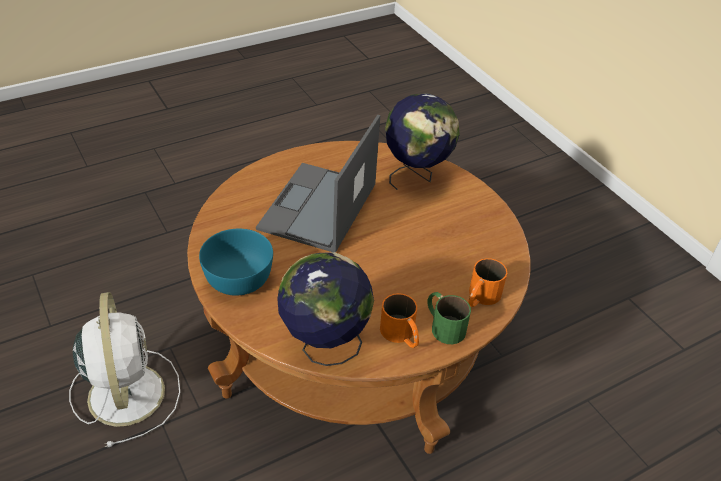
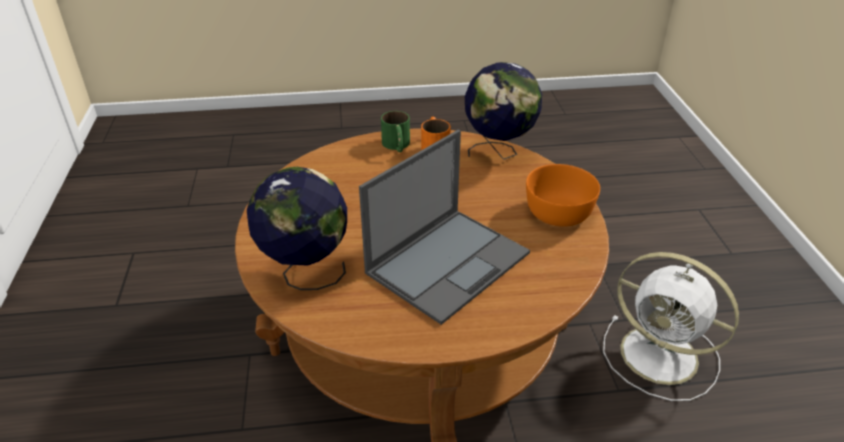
camera: 155 degrees left, 5 degrees down
white fan [69,292,180,447] -> white fan turned 60 degrees counterclockwise [603,252,739,401]
turquoise bowl [199,229,273,296] -> orange bowl [526,164,600,227]
orange mug [468,258,507,307] -> none

